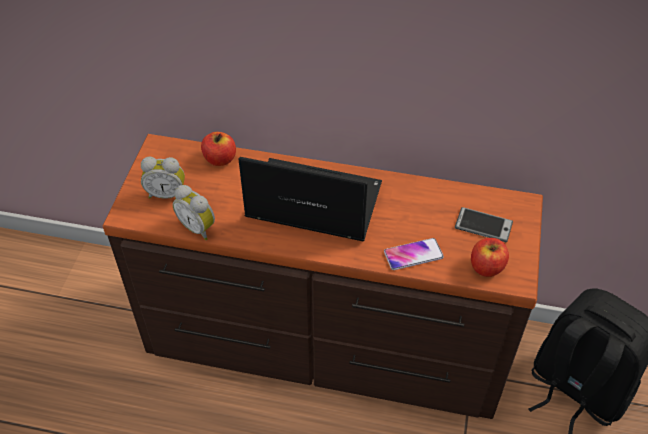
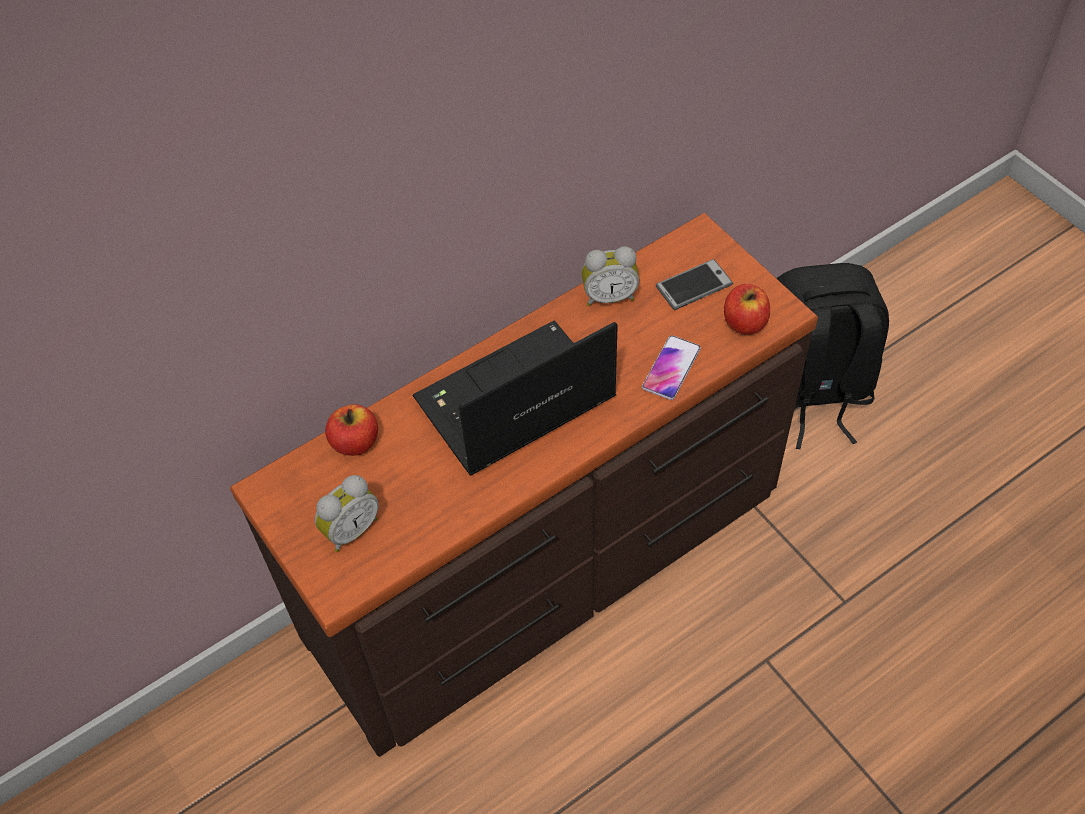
camera: 45 degrees left, 5 degrees up
alarm clock [173,185,215,240] -> alarm clock moved to [582,246,639,306]

